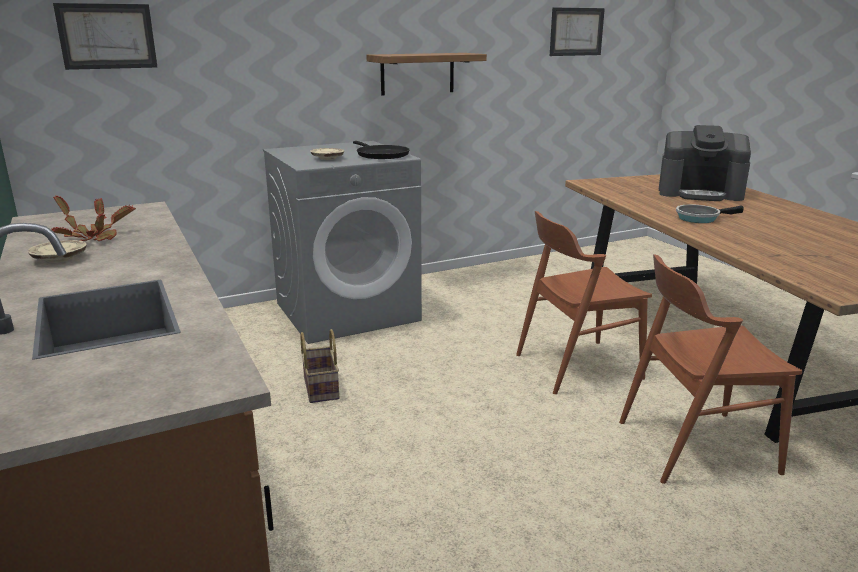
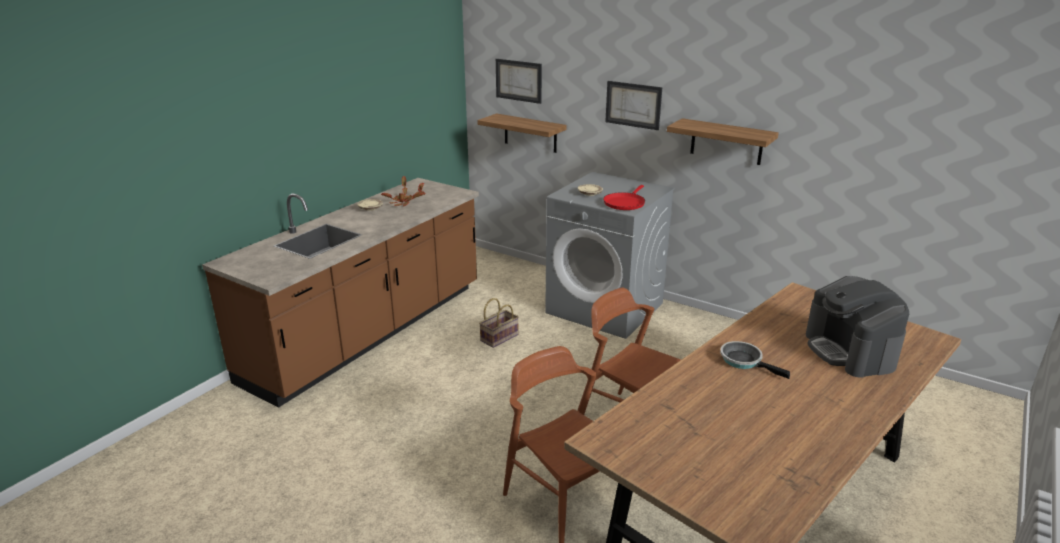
camera: 60 degrees right, 5 degrees up
black frying pan [353,141,410,159] -> red frying pan [603,185,645,210]
picture [550,8,605,56] -> picture moved to [605,81,662,130]
none -> shelf [477,113,567,153]

